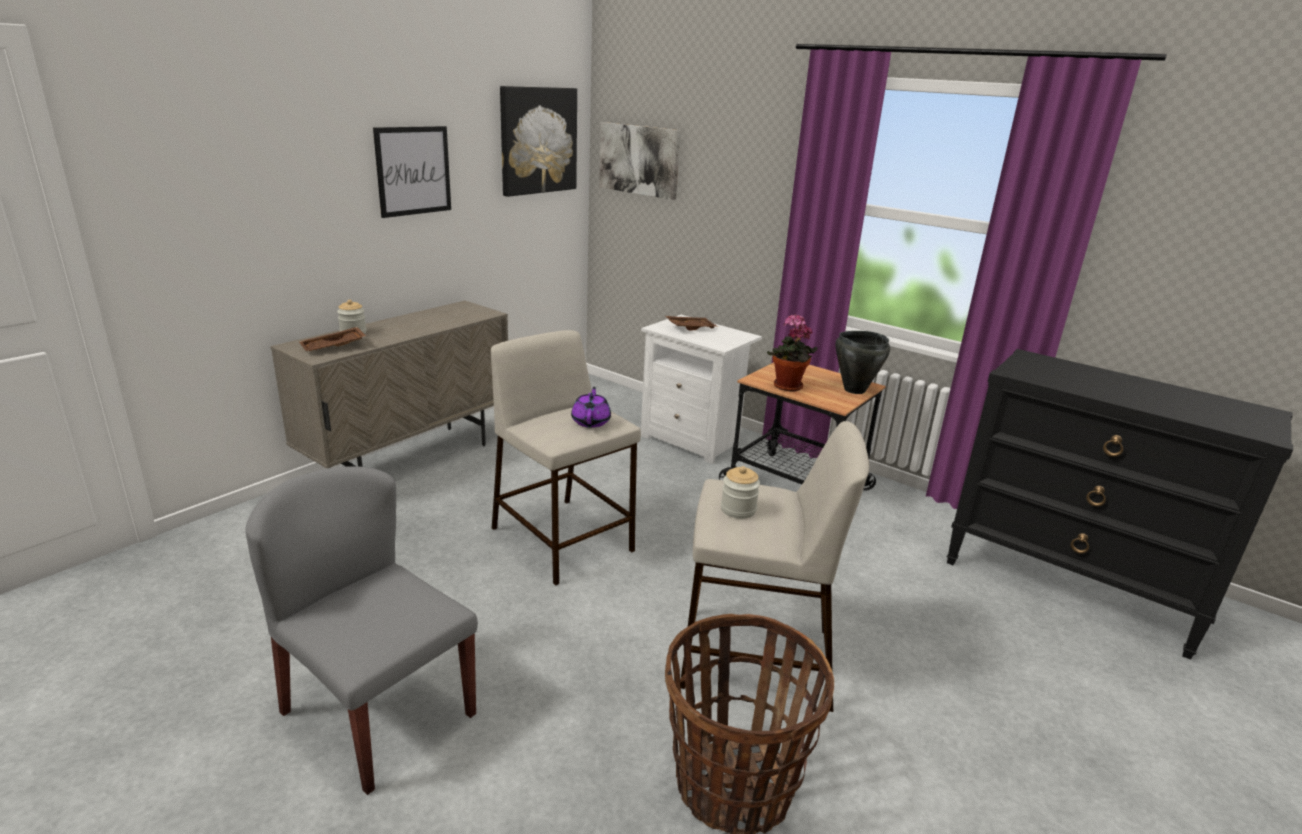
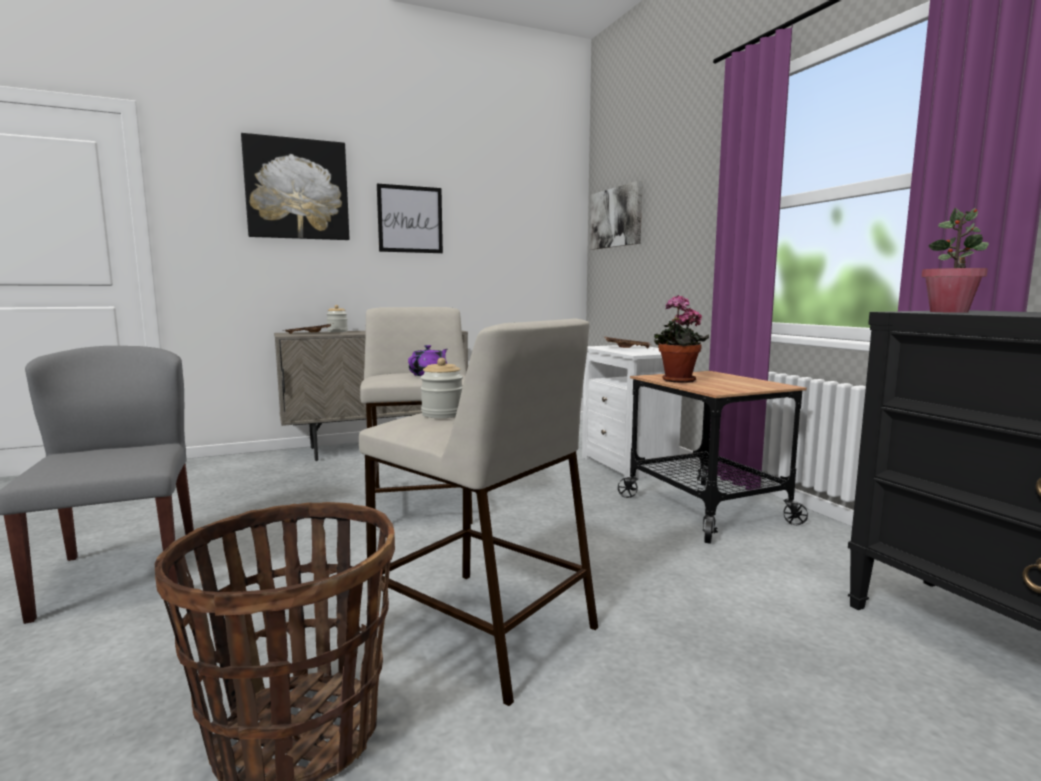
camera: 30 degrees right, 15 degrees down
picture [500,86,577,197] -> picture moved to [241,133,349,240]
black cooking pot [835,331,890,394] -> none
none -> potted plant [921,208,989,313]

